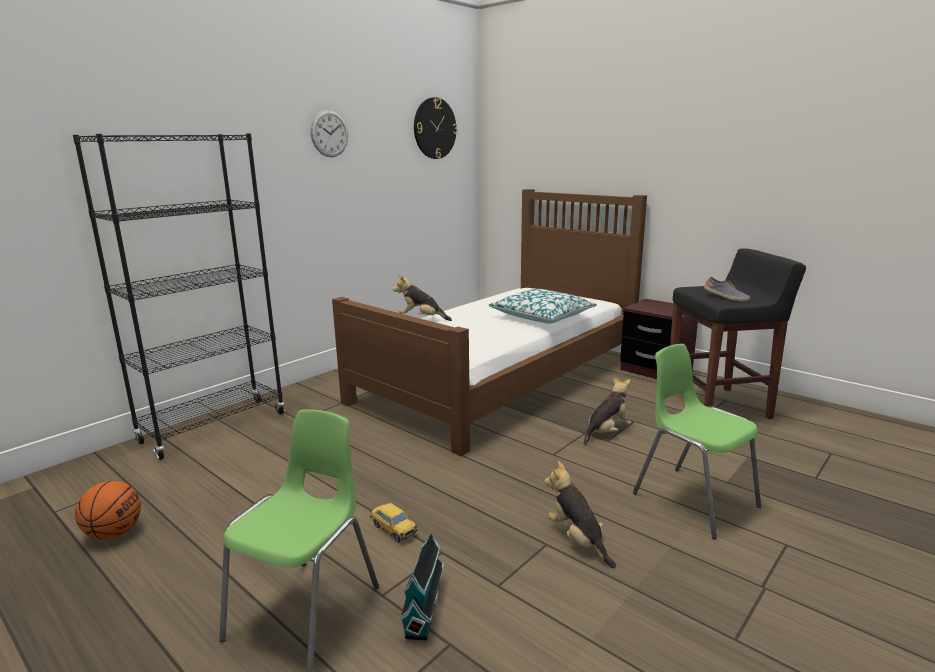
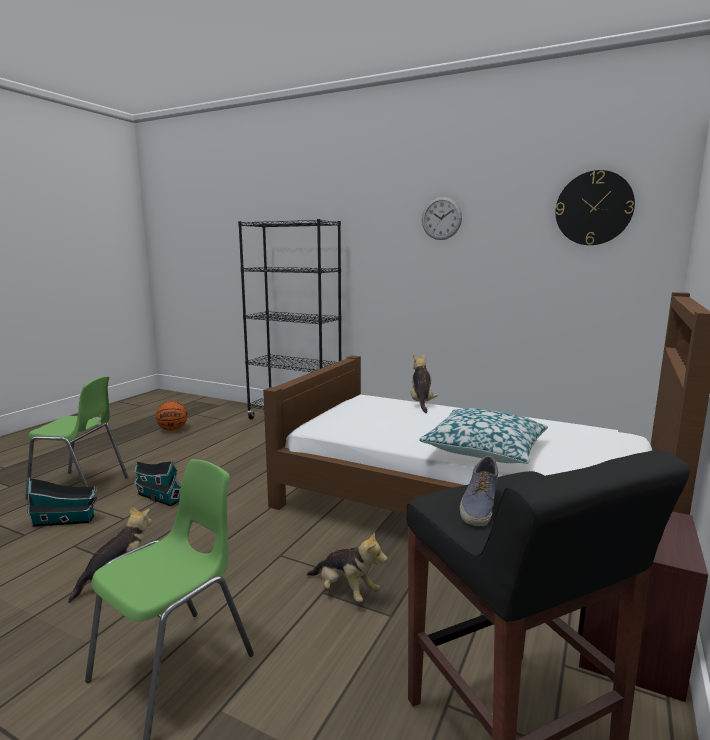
camera: 75 degrees right, 5 degrees down
toy car [370,503,417,543] -> toy house [134,461,181,507]

